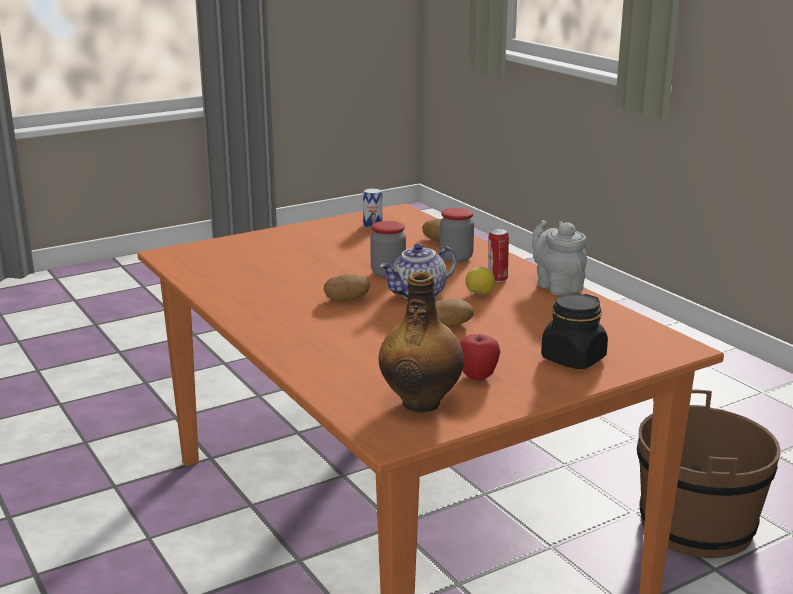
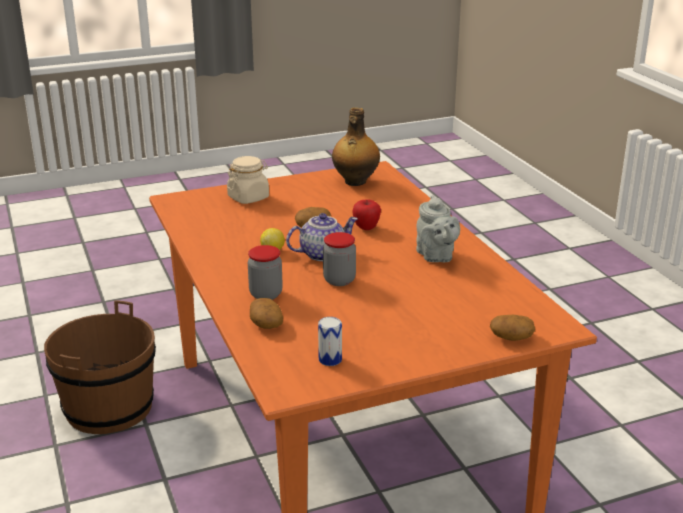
camera: 170 degrees left, 5 degrees up
potato [324,274,370,302] -> potato moved to [490,315,535,341]
apple [460,334,501,381] -> apple moved to [352,200,381,230]
can [488,228,509,282] -> none
grey teapot [532,220,587,295] -> grey teapot moved to [416,195,460,262]
black jar [541,294,608,369] -> beige jar [227,156,269,204]

